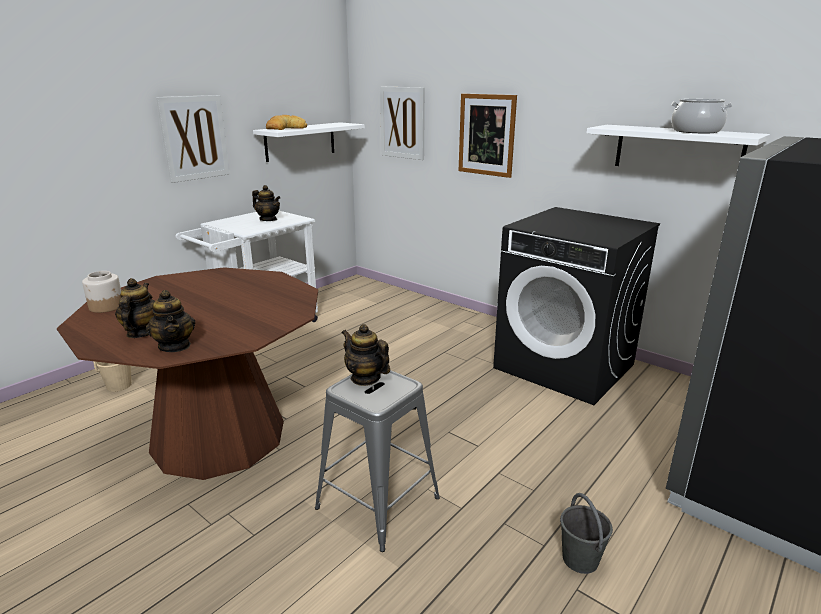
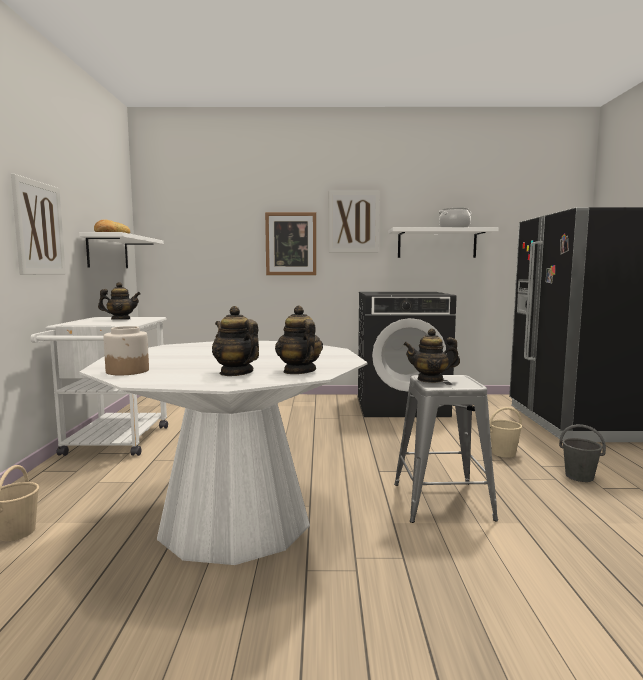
camera: 40 degrees left, 15 degrees down
brown dining table [57,267,318,480] -> white dining table [79,341,367,565]
teapot [146,290,196,352] -> teapot turned 135 degrees counterclockwise [275,305,323,374]
picture [380,87,425,160] -> picture moved to [329,191,380,253]
none -> beige bucket [489,407,522,458]

